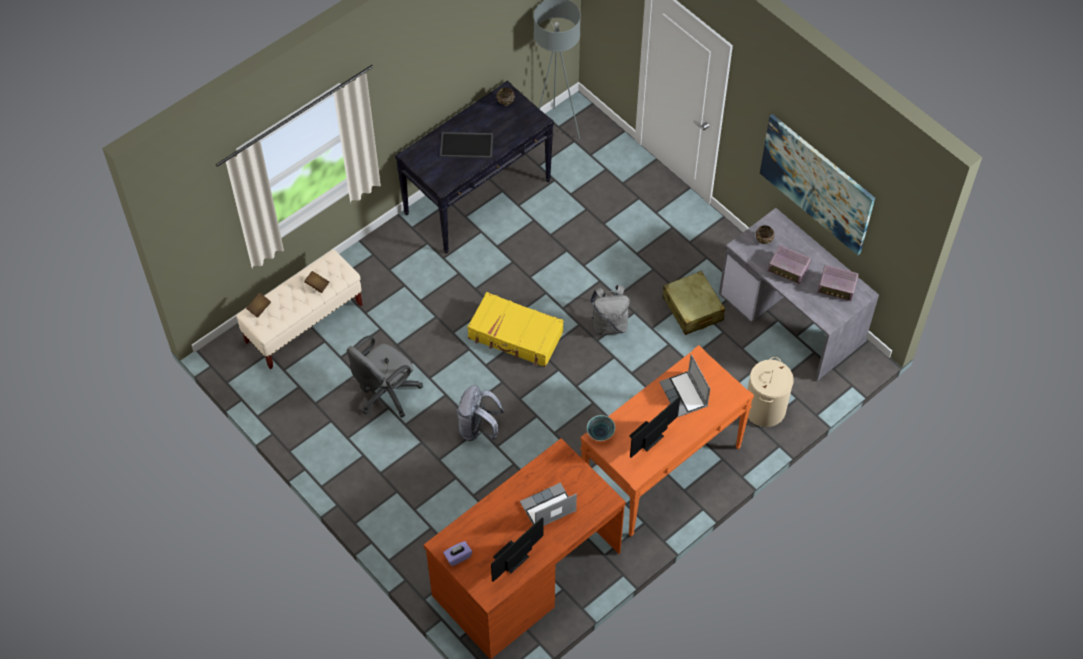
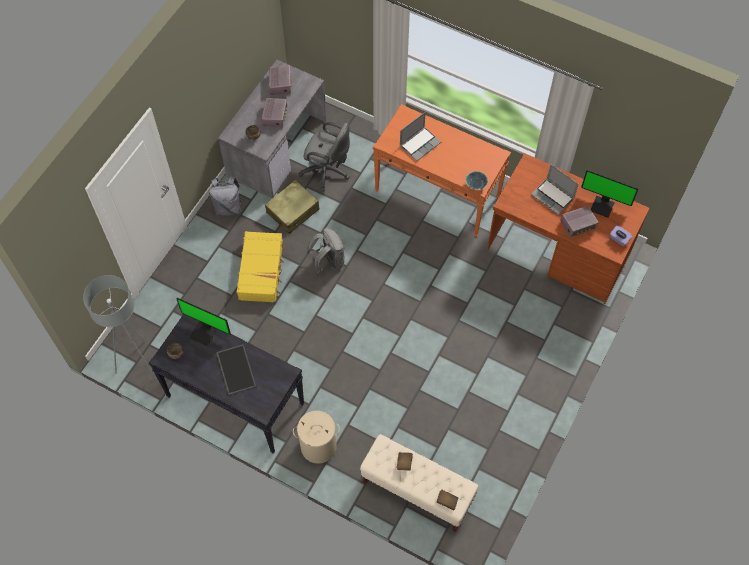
camera: 110 degrees left, 5 degrees up
grey office chair [347,336,423,418] -> grey office chair moved to [298,122,350,191]
grey backpack [456,385,504,441] -> grey backpack moved to [209,176,243,216]
yellow suitcase [467,292,564,367] -> yellow suitcase moved to [237,231,286,303]
monitor [629,397,680,458] -> monitor moved to [176,298,231,346]
beige laundry basket [747,357,794,427] -> beige laundry basket moved to [293,411,340,464]
picture [760,114,875,255] -> none
none -> radio [560,206,599,238]

